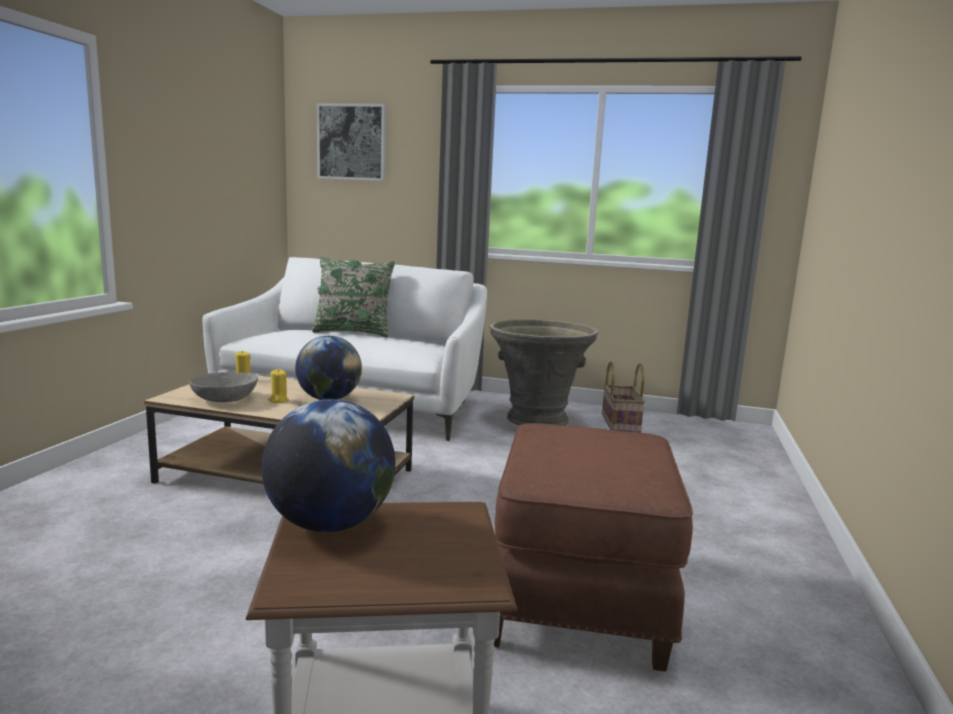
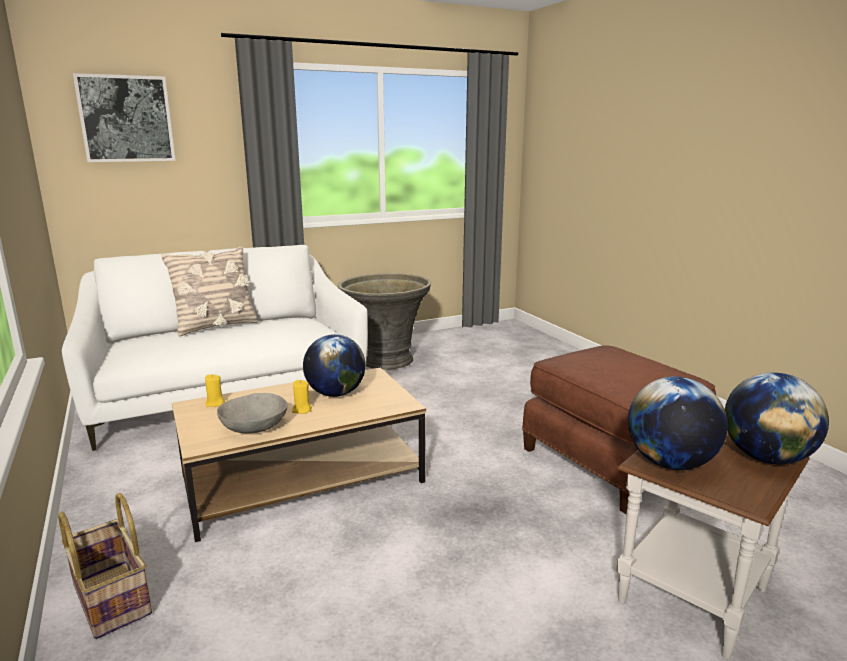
camera: 40 degrees left, 5 degrees up
green pillow [312,257,395,338] -> beige pillow [162,247,258,336]
basket [602,361,645,433] -> basket moved to [58,493,152,639]
none -> globe [725,372,829,464]

